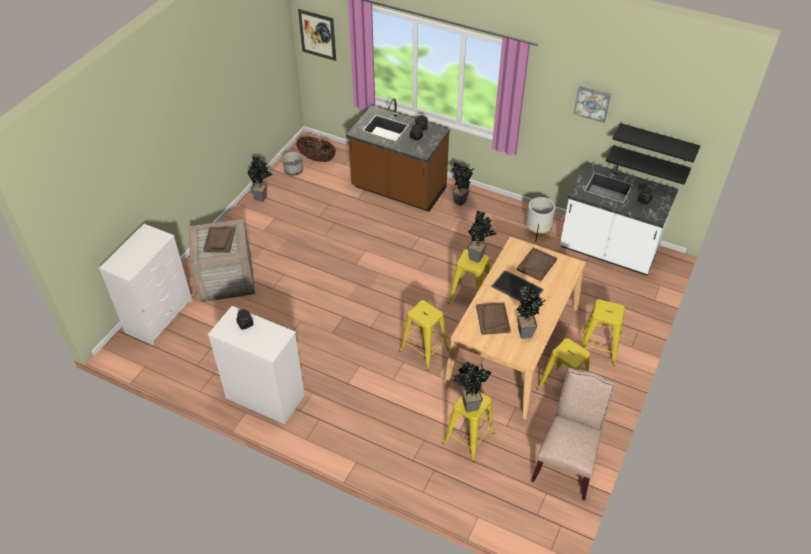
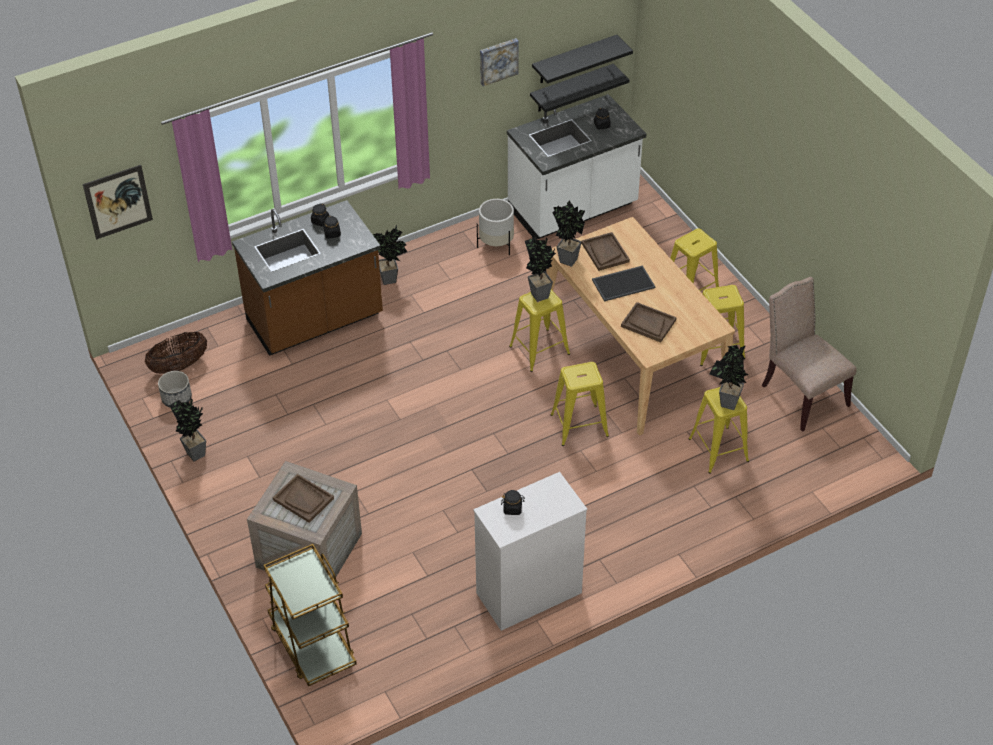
camera: 55 degrees left, 0 degrees up
white dresser [99,224,193,346] -> brown cart [264,544,357,686]
potted plant [516,285,546,339] -> potted plant moved to [553,200,585,267]

